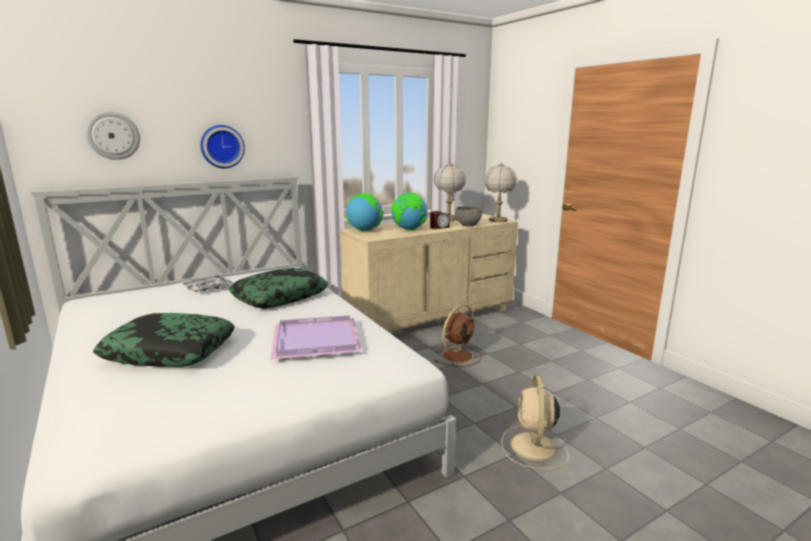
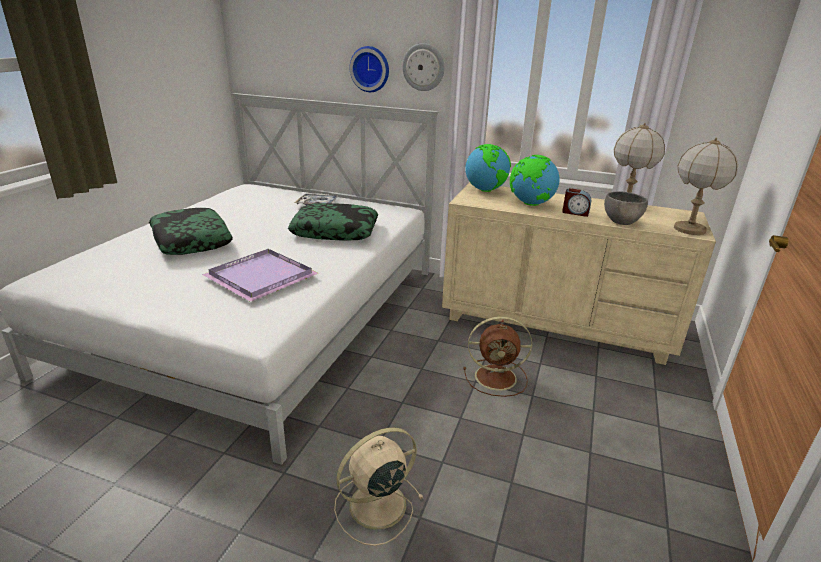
camera: 50 degrees right, 10 degrees up
wall clock [86,111,140,160] -> wall clock moved to [402,43,445,91]

